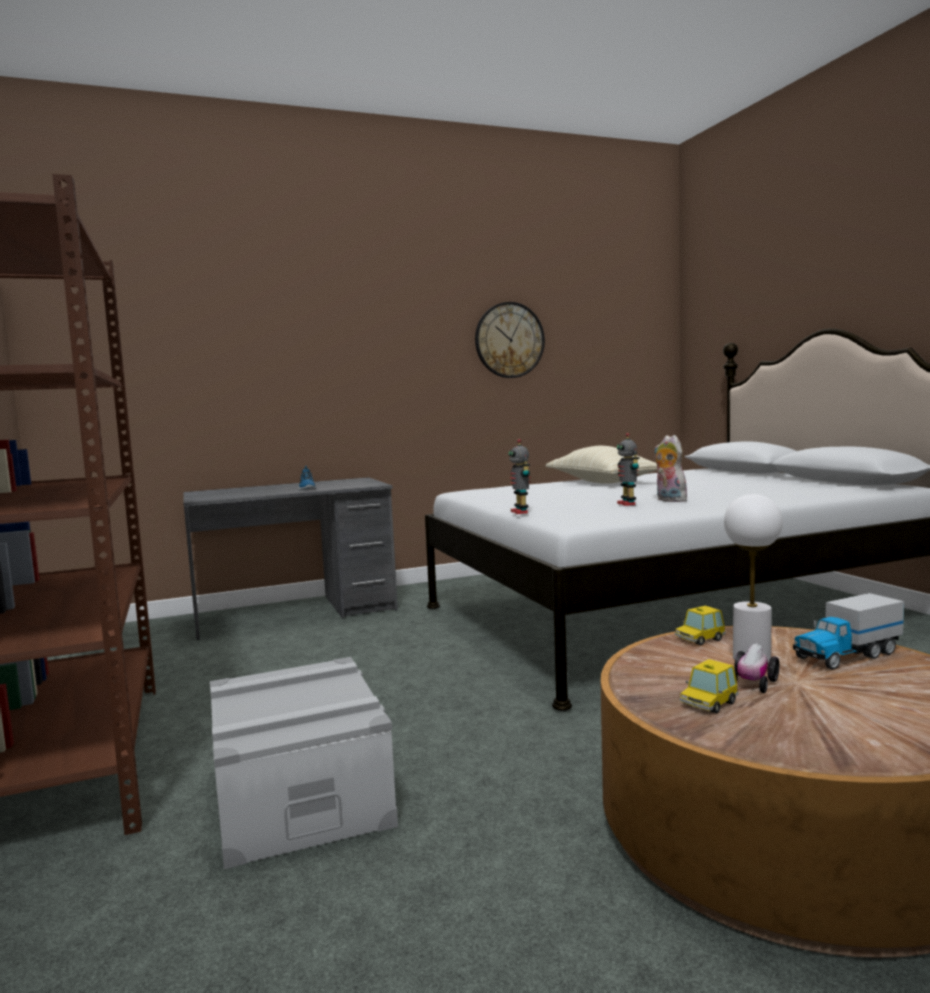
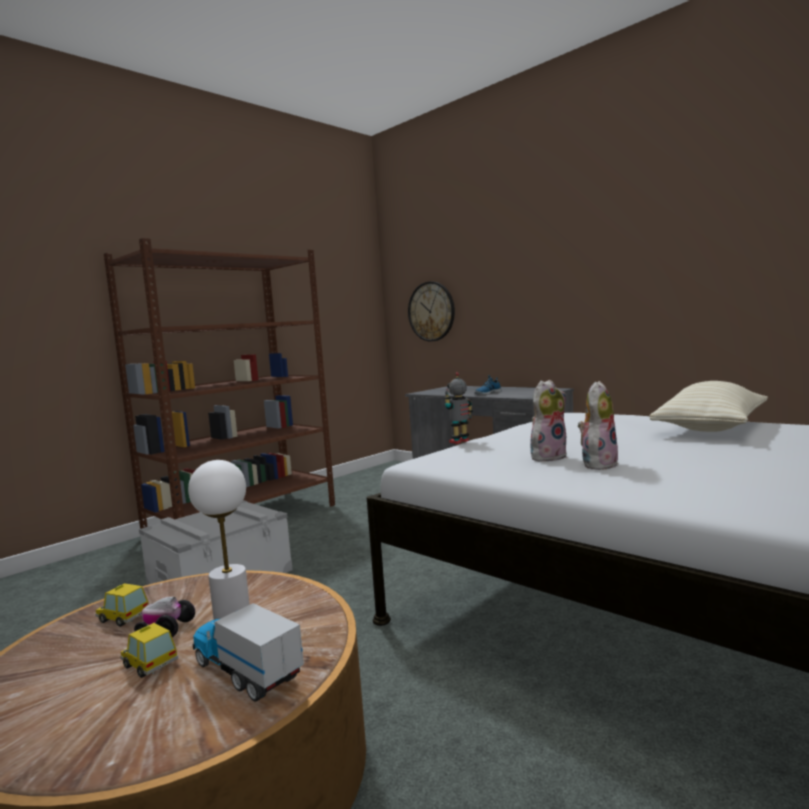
camera: 65 degrees right, 0 degrees up
wall clock [475,302,545,378] -> wall clock moved to [408,282,455,341]
toy robot [617,433,639,506] -> plush toy [530,380,567,461]
toy car [675,606,726,645] -> toy car moved to [121,623,178,678]

